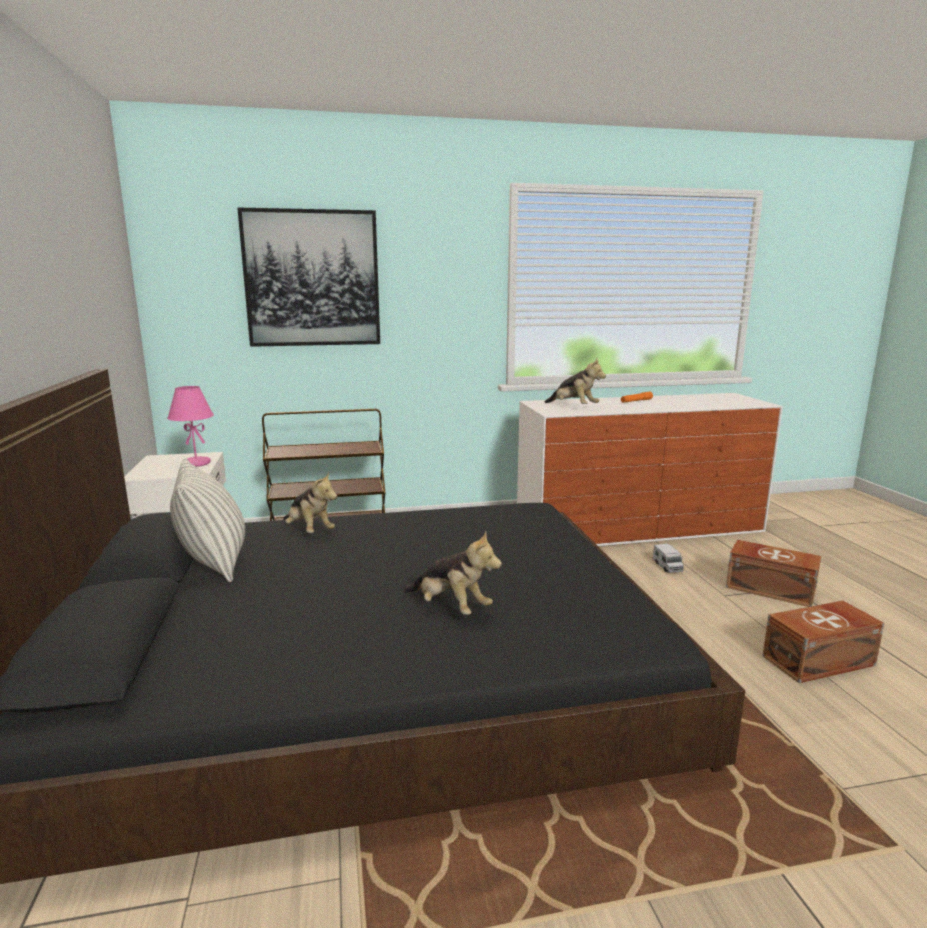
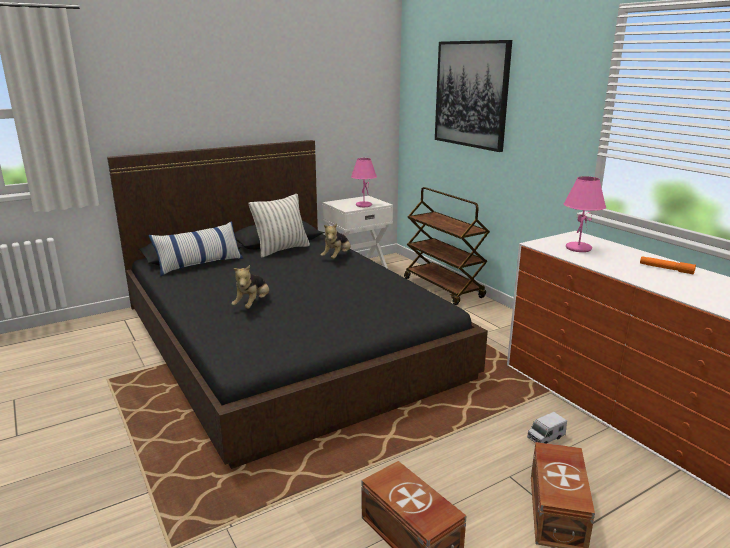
camera: 70 degrees right, 5 degrees up
plush toy [544,359,606,404] -> pink table lamp [564,176,606,252]
none -> pillow [149,221,243,276]

